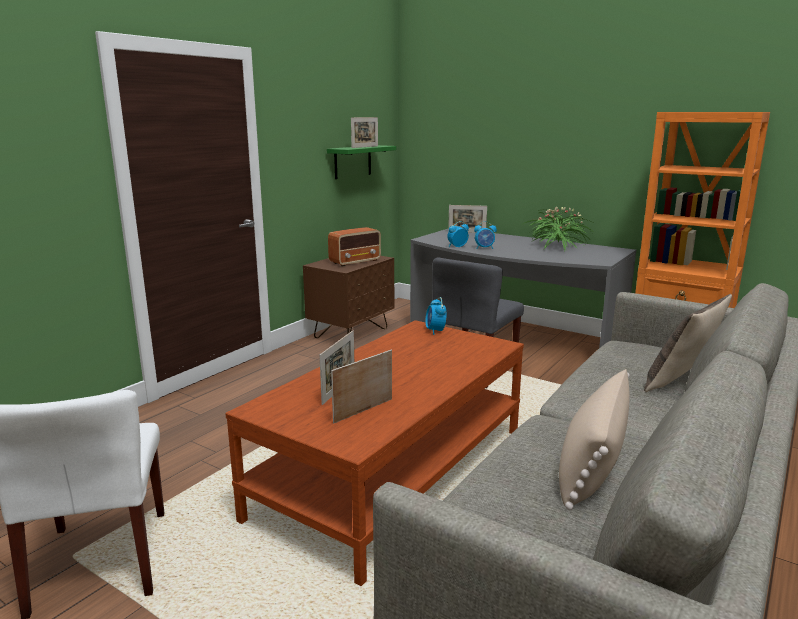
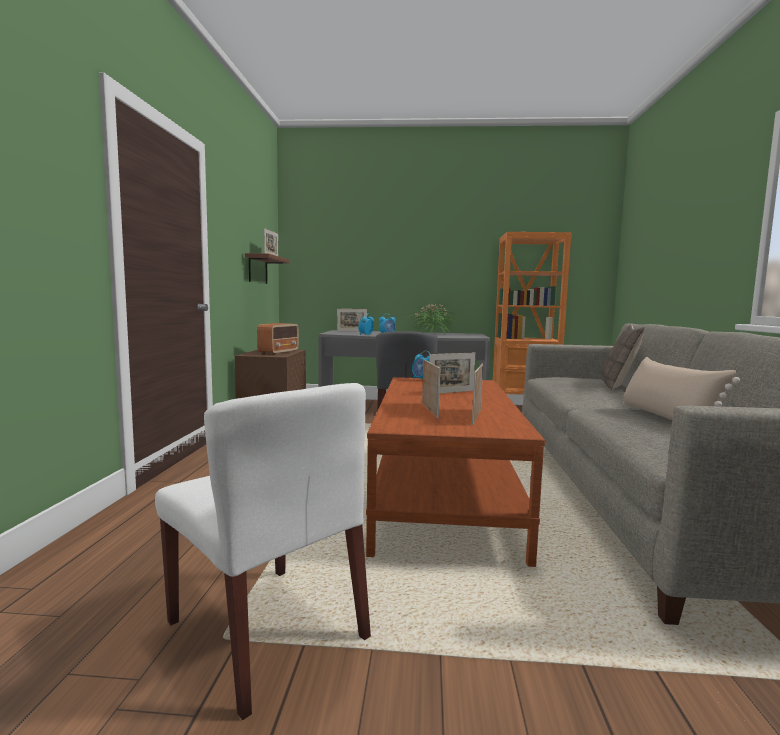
camera: 30 degrees left, 10 degrees down
green shelf [327,145,396,179] -> brown shelf [245,253,290,284]
none -> picture frame [429,352,475,394]

